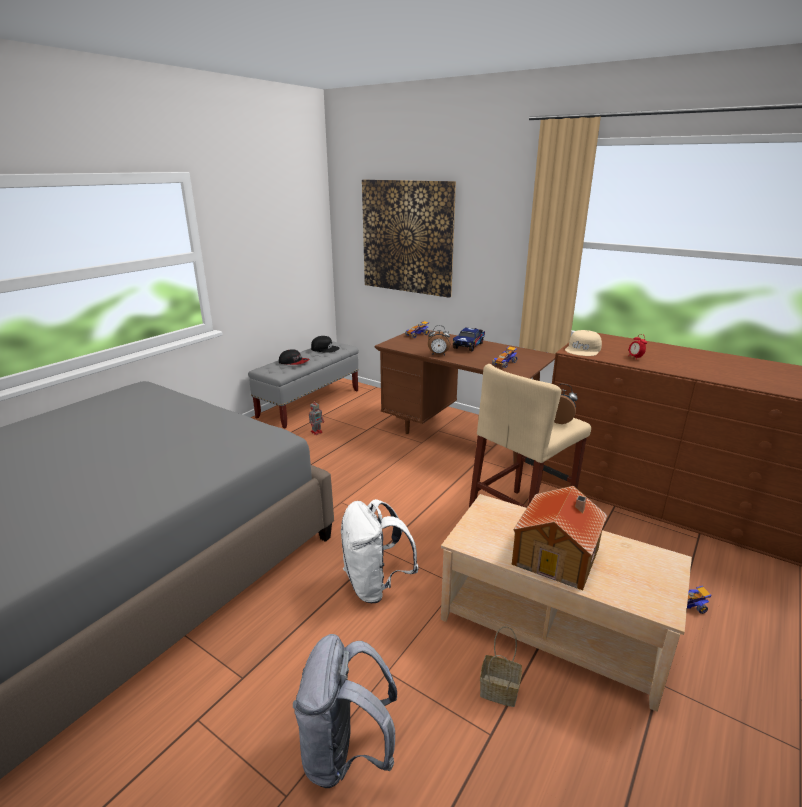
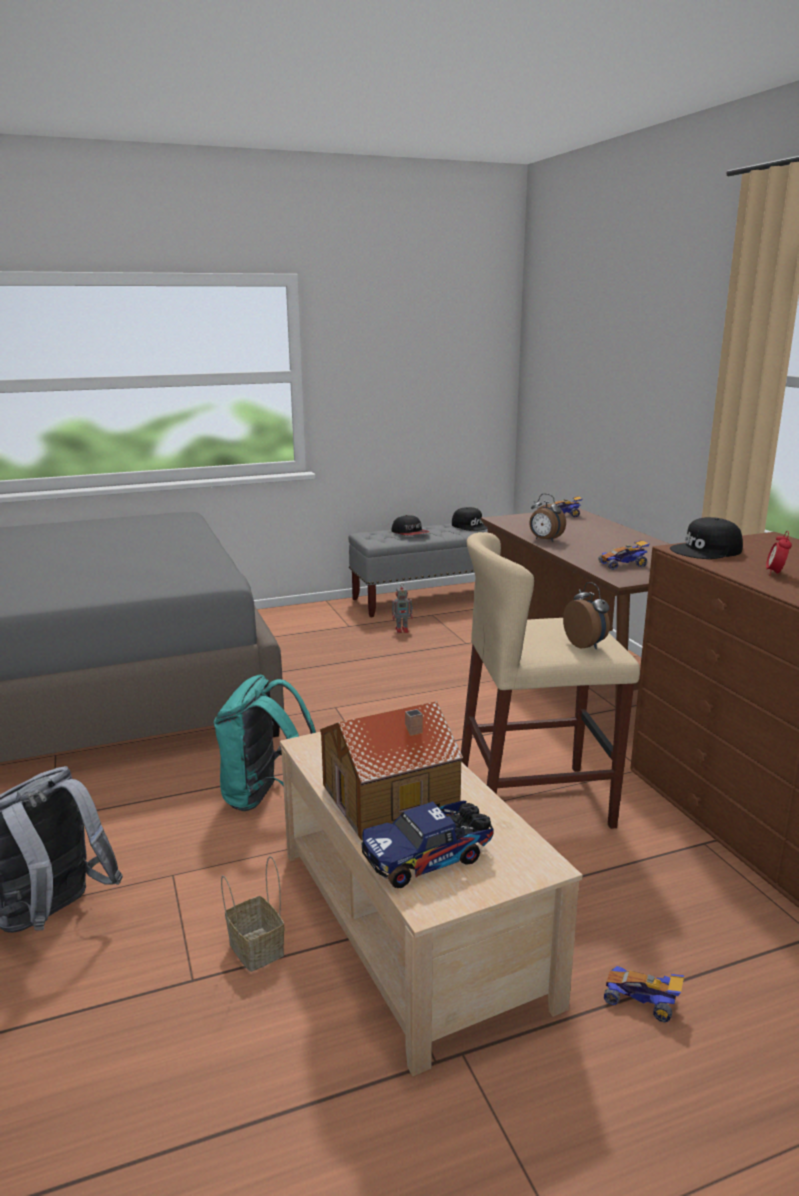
camera: 35 degrees right, 5 degrees down
white backpack [341,499,419,603] -> turquoise backpack [214,675,316,811]
picture [362,180,456,298] -> none
toy truck [453,328,485,351] -> toy truck moved to [361,801,494,888]
beige cap [565,330,602,356] -> black cap [670,517,743,559]

